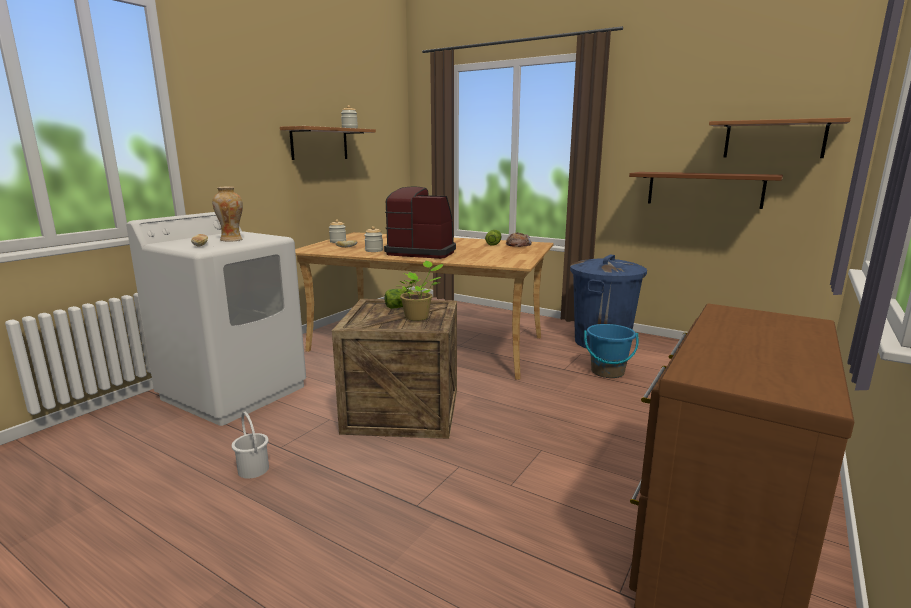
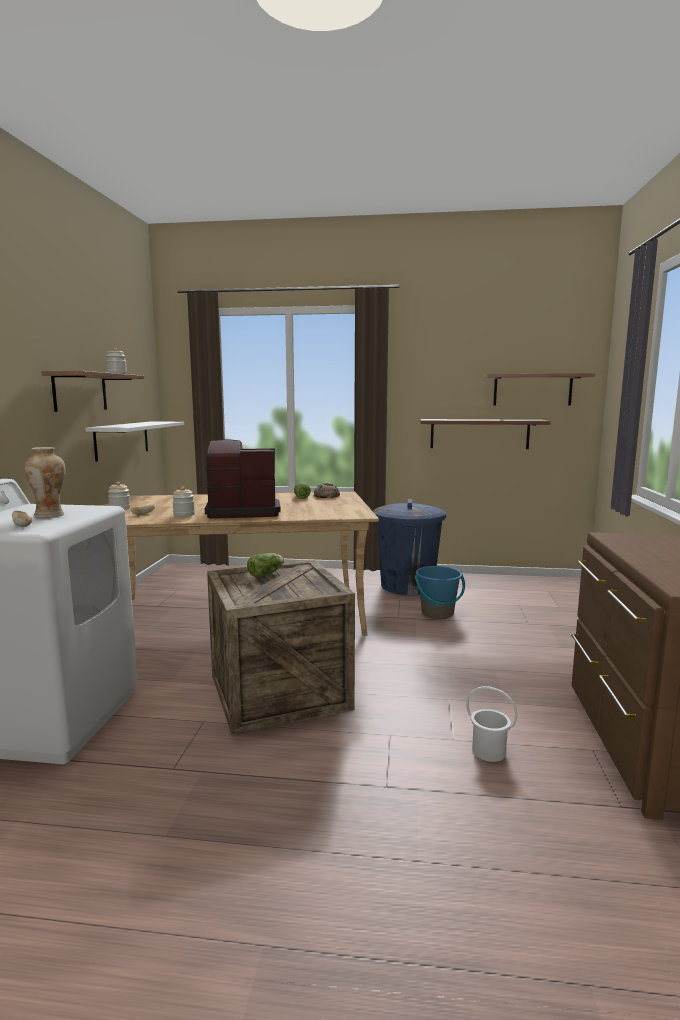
camera: 25 degrees left, 5 degrees down
white bucket [232,412,269,479] -> white bucket moved to [466,686,518,762]
potted plant [400,261,444,321] -> none
none -> white shelf [85,421,184,462]

